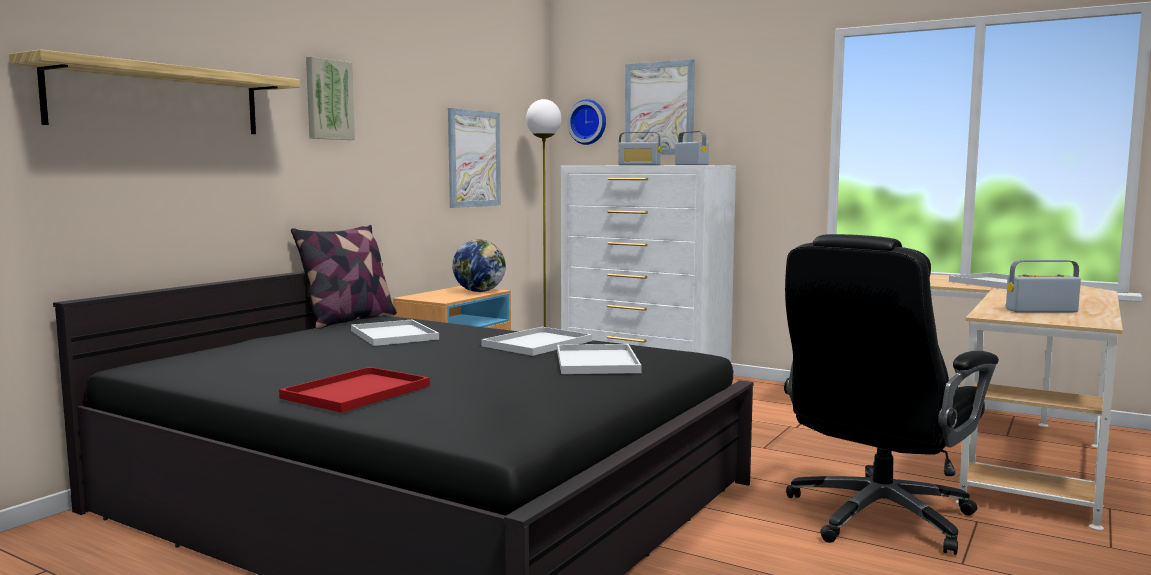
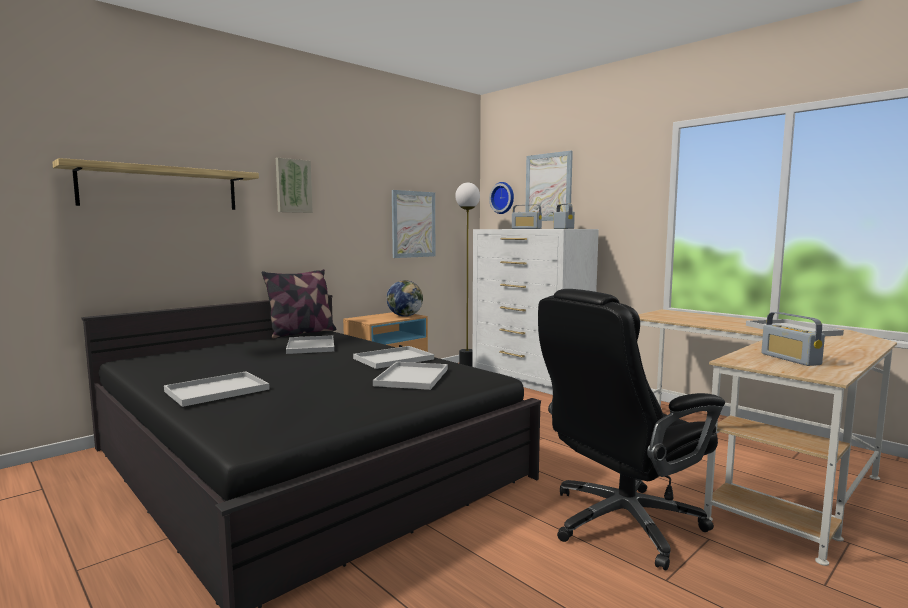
camera: 15 degrees right, 0 degrees up
red tray [279,367,430,413] -> white tray [164,371,270,407]
radio [1006,260,1081,312] -> radio turned 120 degrees counterclockwise [761,312,825,366]

